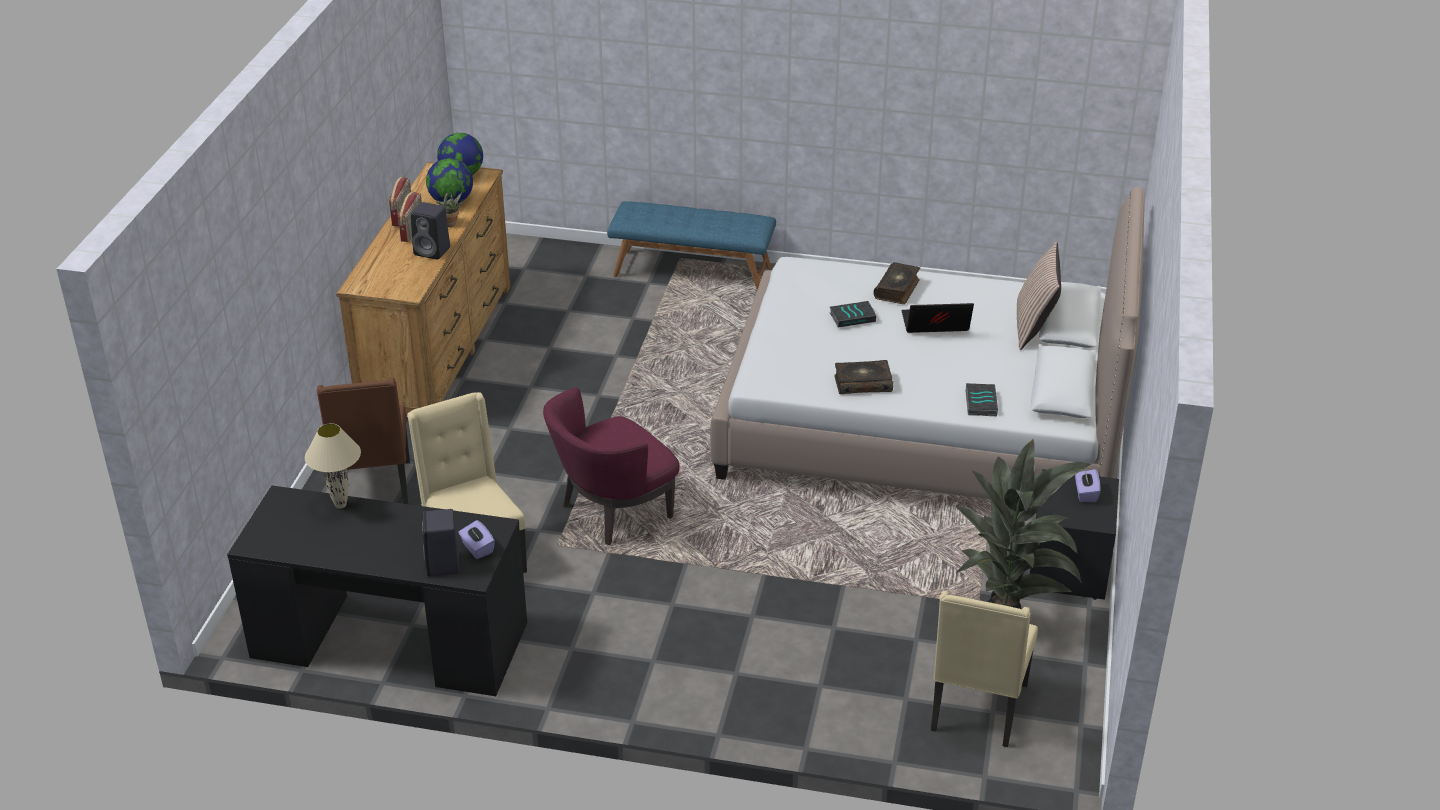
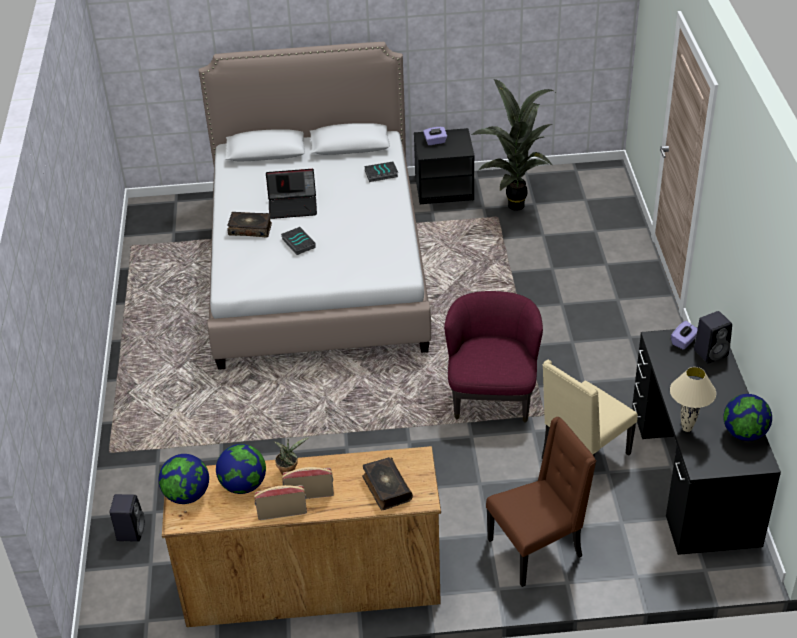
camera: 105 degrees left, 5 degrees up
black speaker [411,202,450,260] -> black speaker moved to [109,494,145,542]
purple armchair [543,387,679,545] -> purple armchair turned 120 degrees counterclockwise [444,291,543,423]
blue bench [607,201,776,290] -> none
book [834,360,893,394] -> book moved to [362,457,413,510]
laptop [902,303,974,333] -> laptop turned 75 degrees counterclockwise [266,169,317,219]
beige chair [931,591,1038,747] -> none
pillow [1017,242,1061,350] -> none
none -> globe [723,394,772,441]

